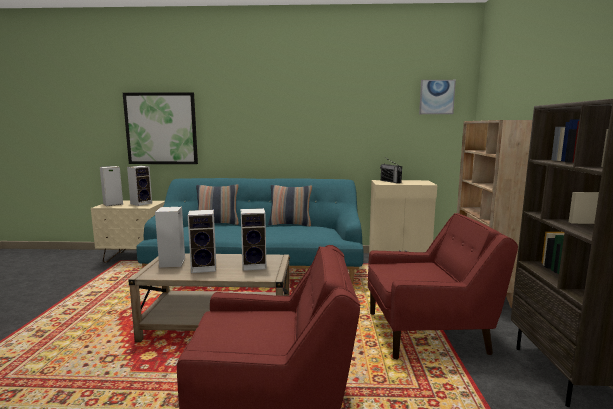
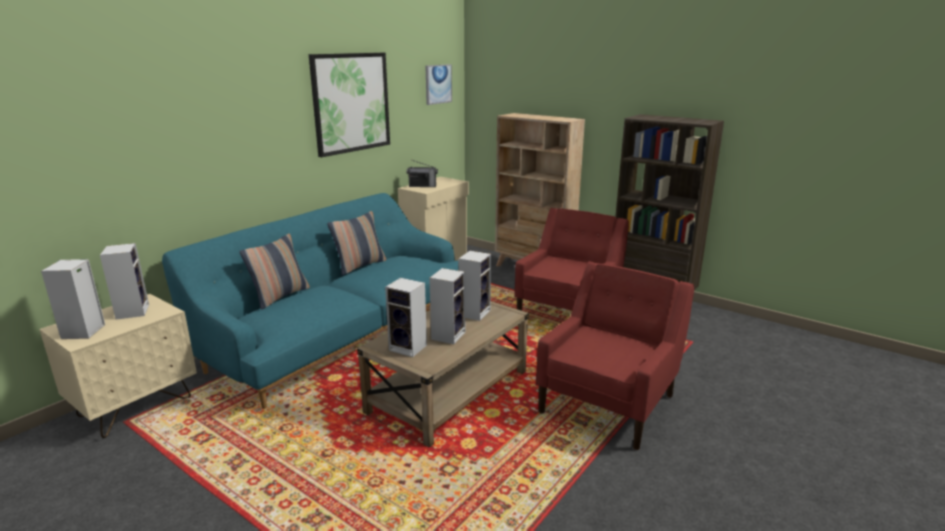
camera: 55 degrees left, 10 degrees up
picture [123,92,198,164] -> picture moved to [309,53,390,157]

